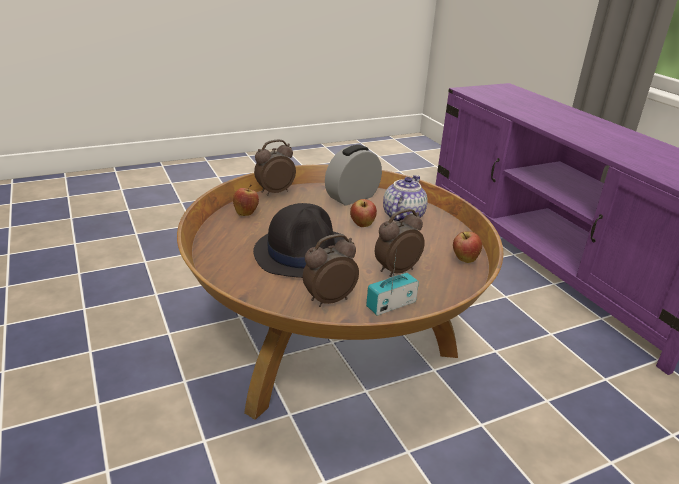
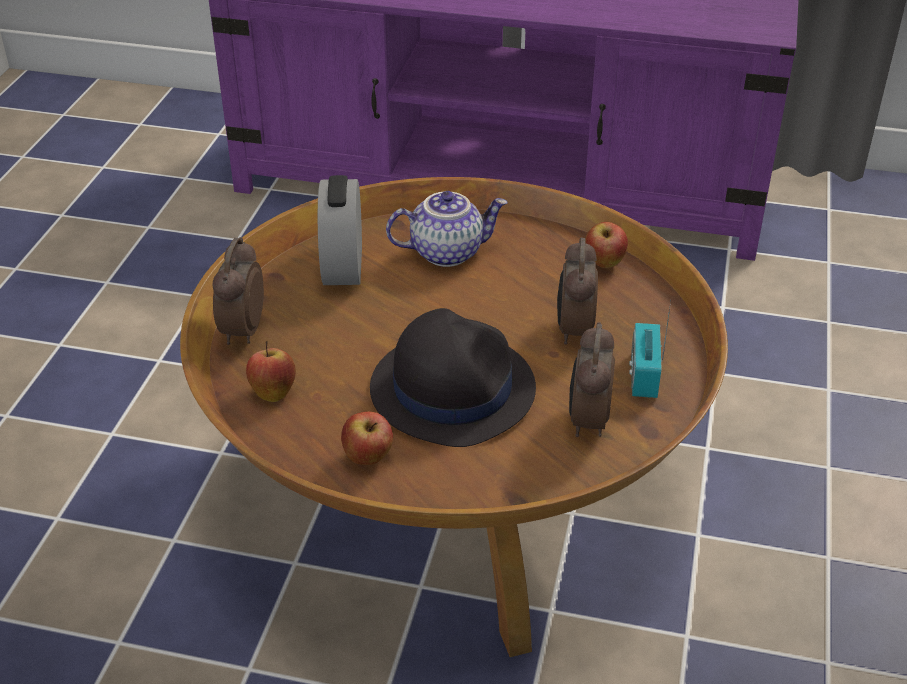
camera: 50 degrees left, 10 degrees up
apple [350,199,377,227] -> apple moved to [341,412,393,465]
teapot [383,175,428,222] -> teapot turned 105 degrees clockwise [386,191,508,267]

